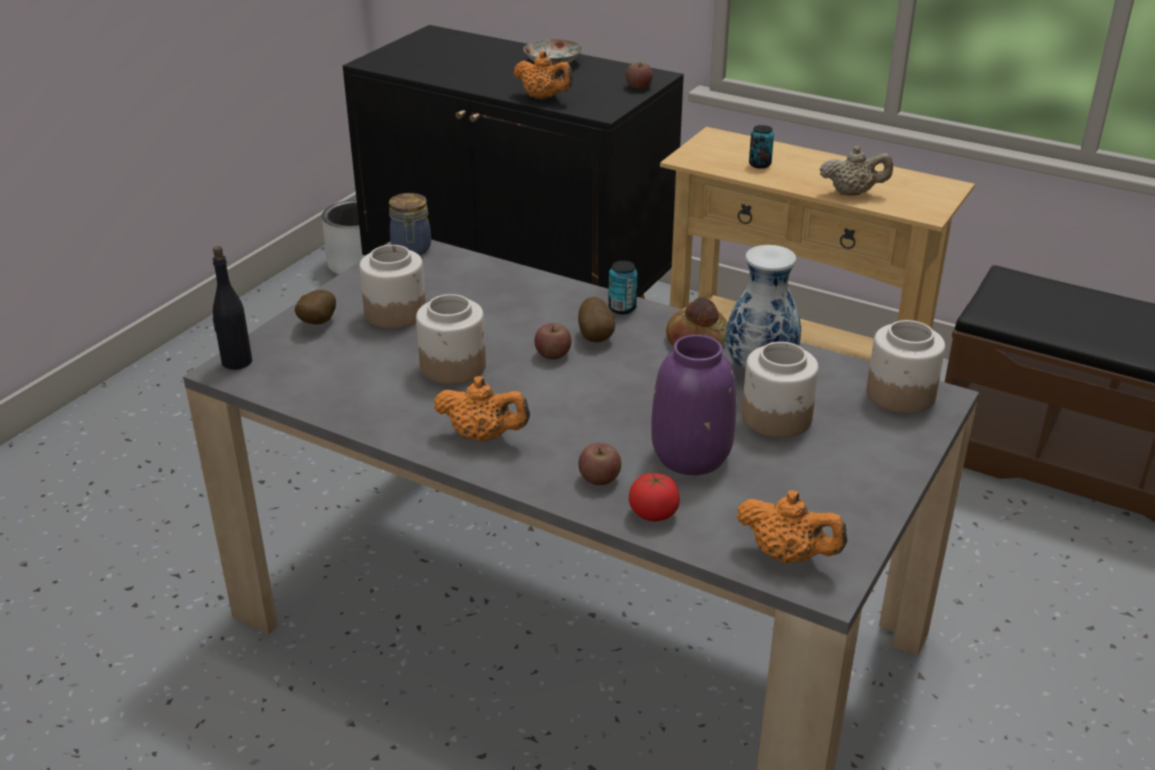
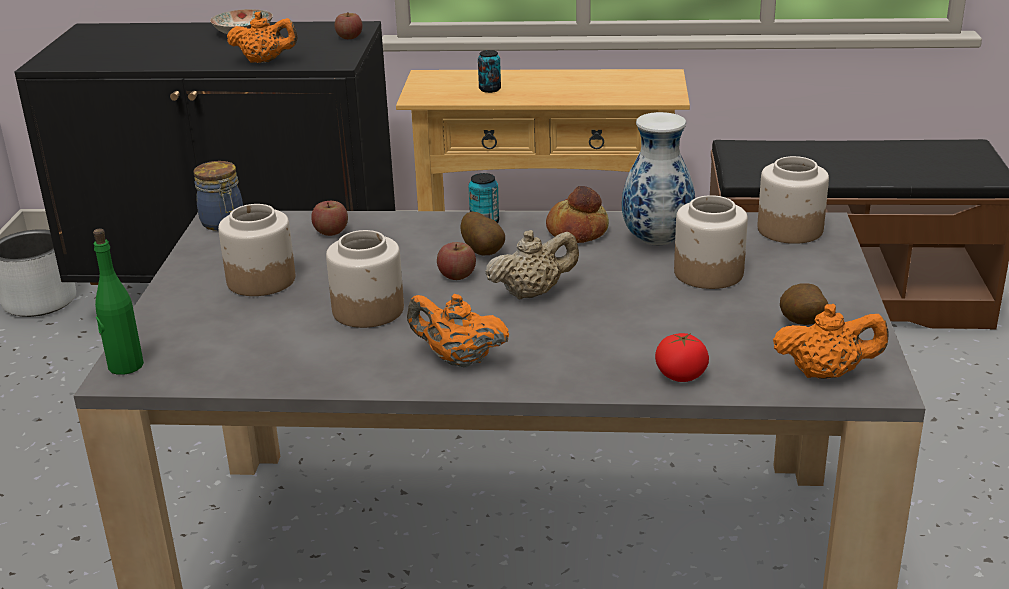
camera: 25 degrees left, 5 degrees down
black bottle [213,246,252,370] -> green bottle [93,228,144,375]
potato [295,290,336,325] -> potato moved to [780,283,828,325]
orange teapot [434,376,530,442] -> orange teapot turned 150 degrees counterclockwise [407,294,509,368]
apple [578,443,621,485] -> apple moved to [311,201,348,236]
purple vase [651,335,736,475] -> none
beige teapot [820,146,893,196] -> beige teapot moved to [485,230,579,300]

